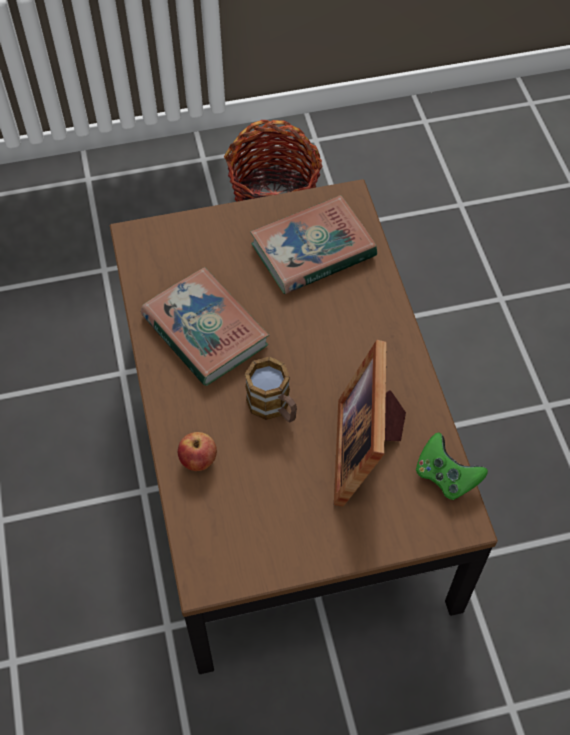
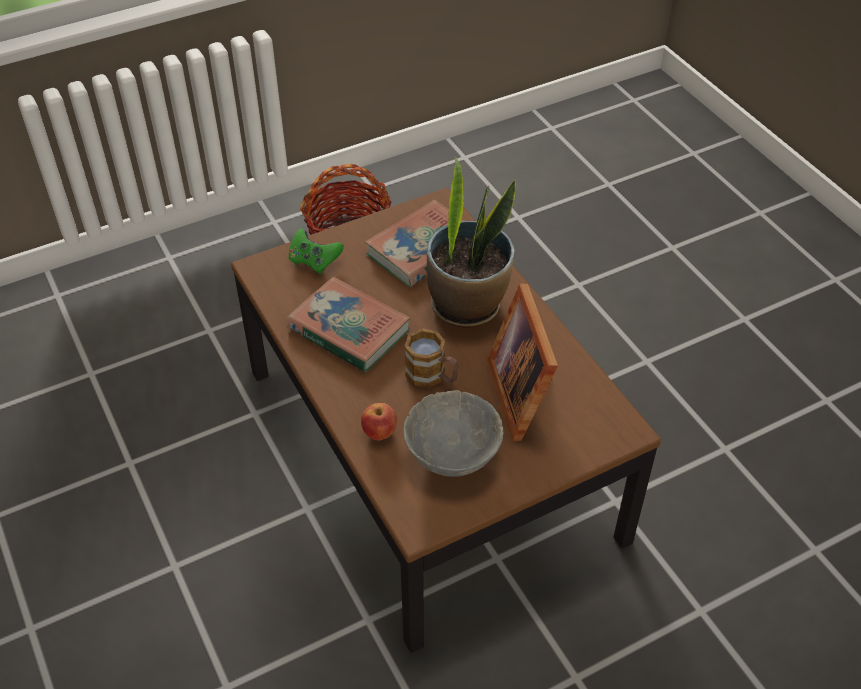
camera: 15 degrees left, 10 degrees down
green game controller [416,433,488,500] -> green game controller moved to [289,229,344,274]
none -> grey bowl [404,390,503,477]
none -> potted plant [427,157,516,328]

